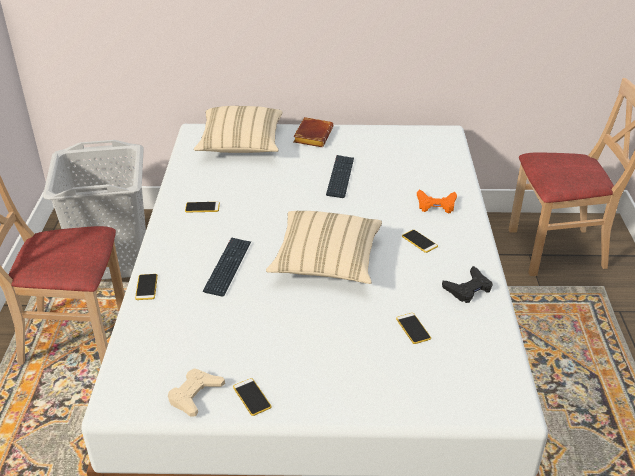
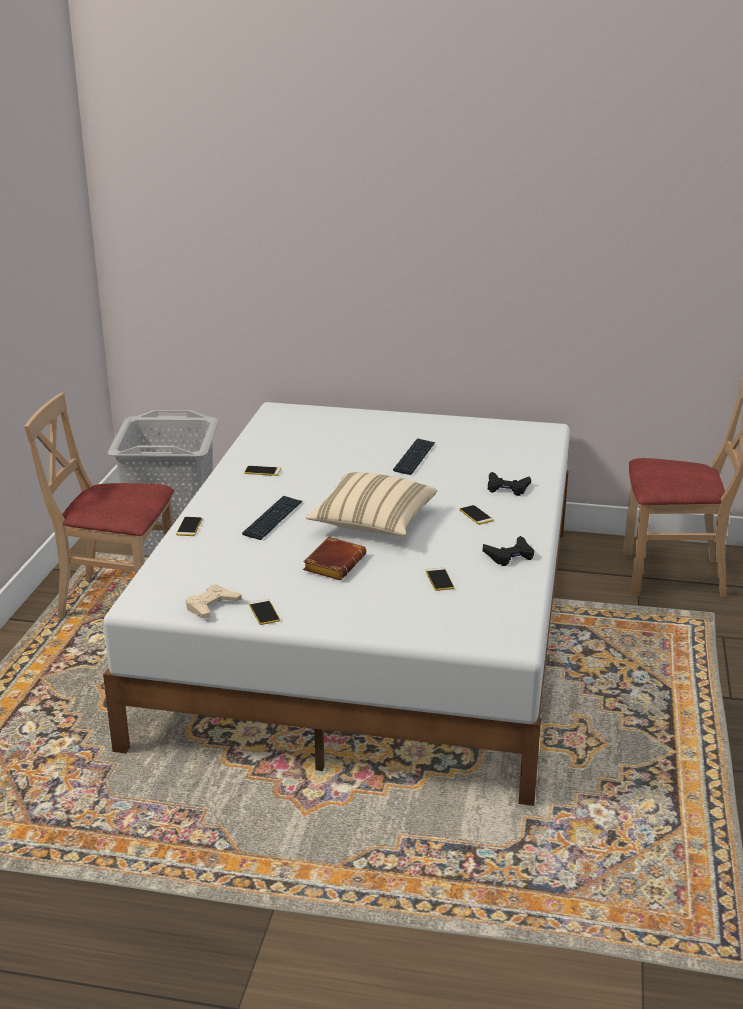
camera: 10 degrees right, 10 degrees down
beige pillow [194,106,283,153] -> none
brown book [293,117,333,147] -> brown book moved to [303,537,366,580]
orange game controller [417,190,457,214] -> black game controller [488,472,531,496]

